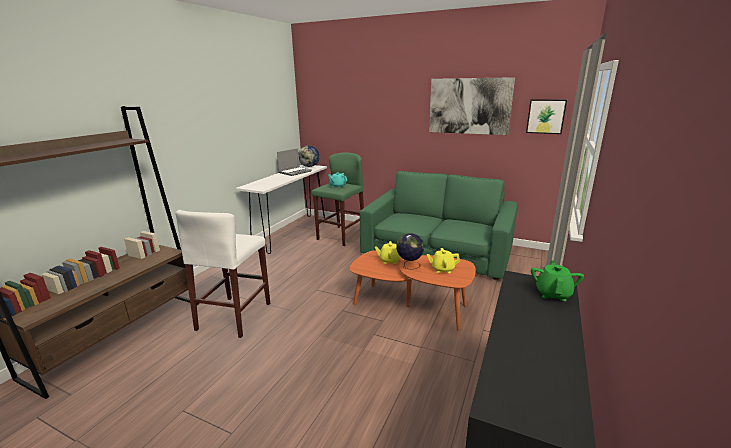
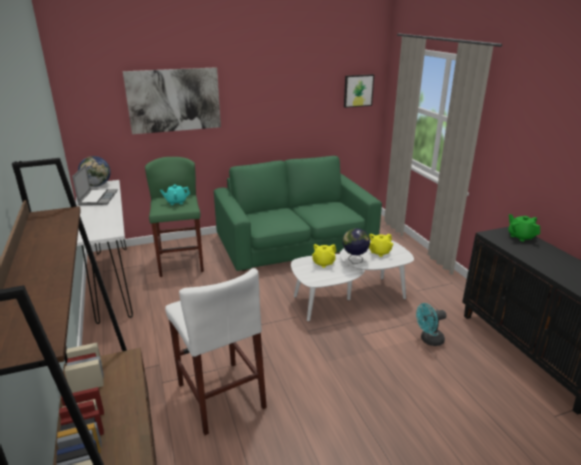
camera: 45 degrees left, 5 degrees up
orange coffee table [350,250,476,331] -> white coffee table [291,240,414,321]
picture [429,77,515,135] -> picture moved to [123,67,221,134]
none -> turquoise fan [416,303,446,346]

